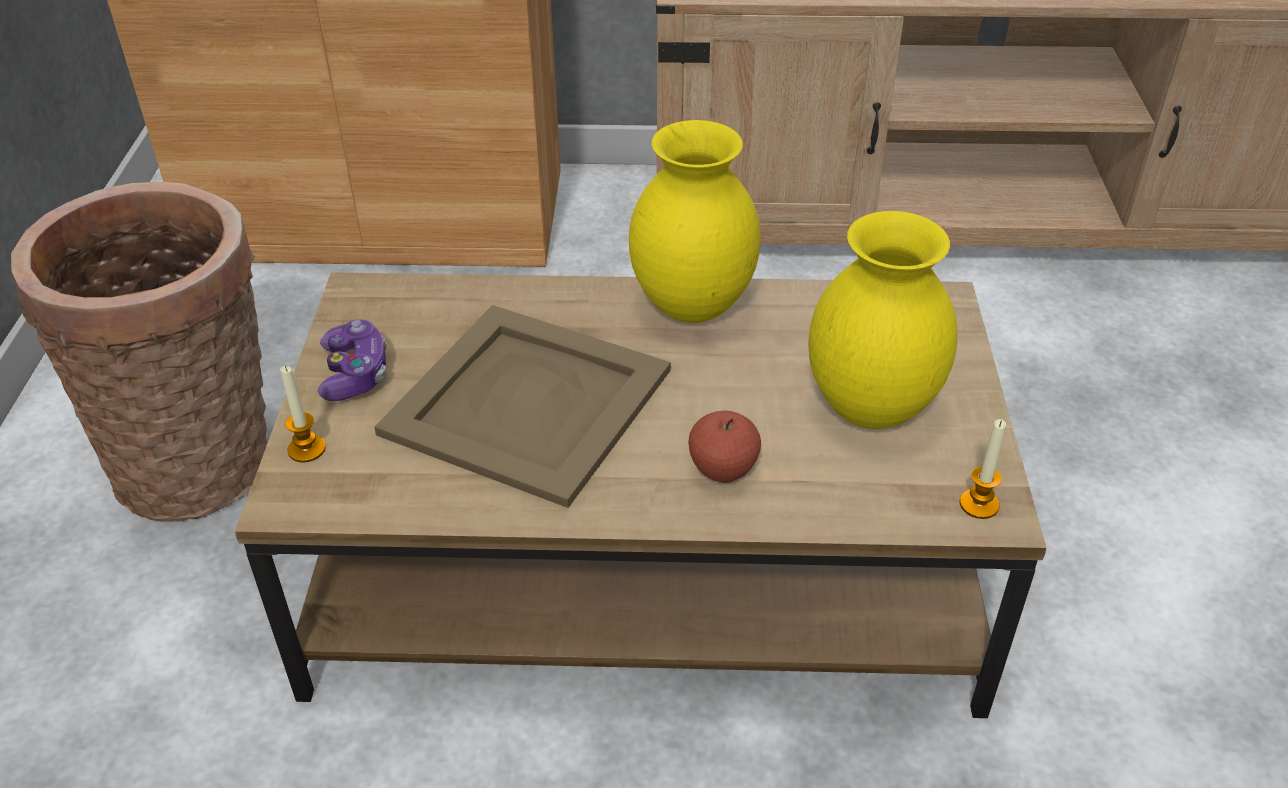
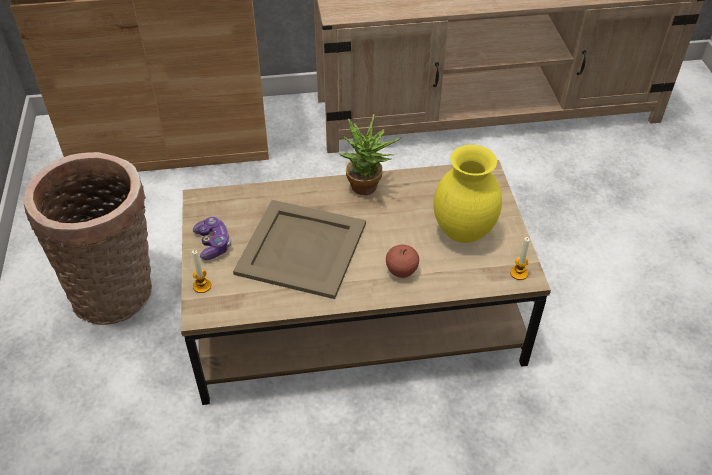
camera: 10 degrees left, 5 degrees up
yellow vase [629,120,761,323] -> potted plant [339,114,400,195]

